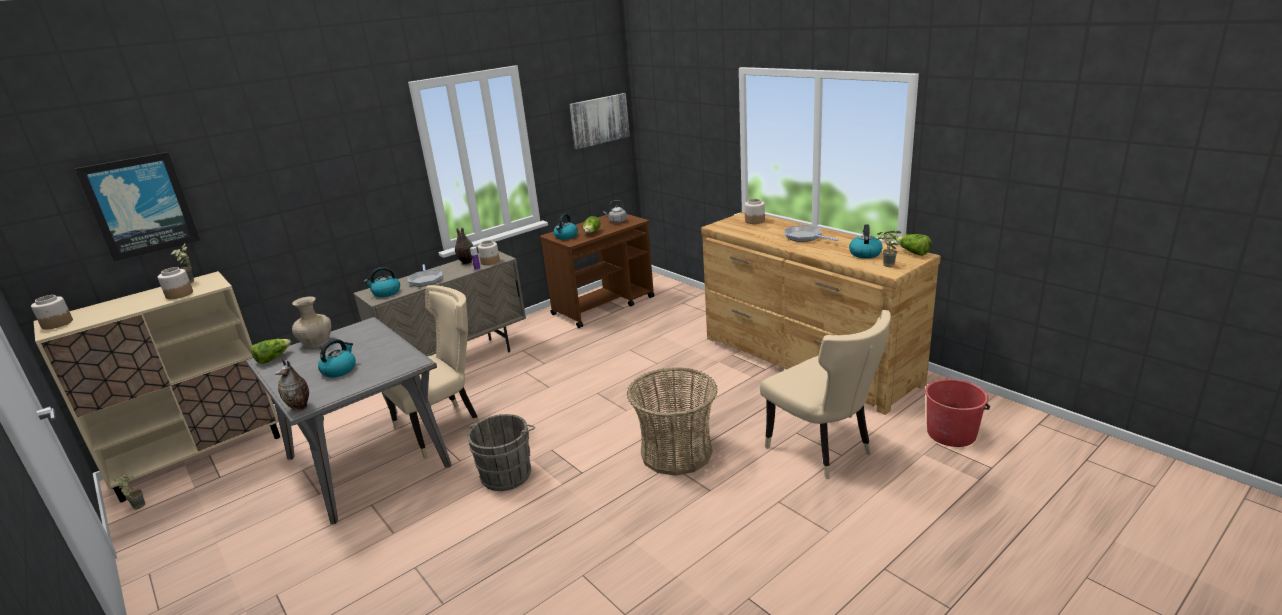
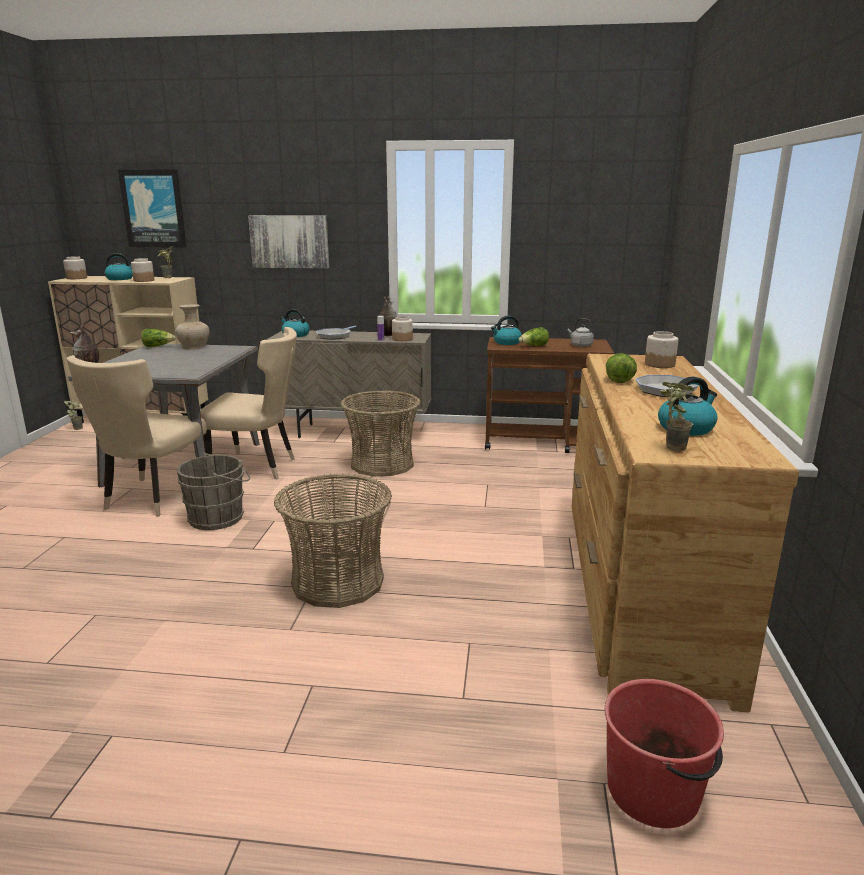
camera: 45 degrees right, 5 degrees down
kettle [318,339,356,377] -> kettle moved to [105,253,133,280]
picture [569,93,630,149] -> picture moved to [248,215,329,269]
beige chair [760,310,891,479] -> beige chair moved to [67,355,207,516]
lettuce [896,234,932,256] -> lettuce moved to [606,353,637,383]
none -> basket [341,390,421,477]

